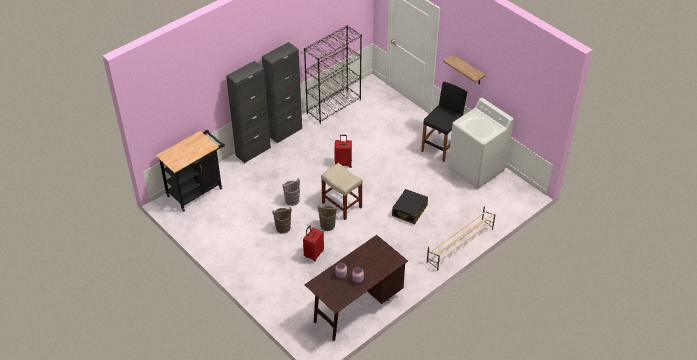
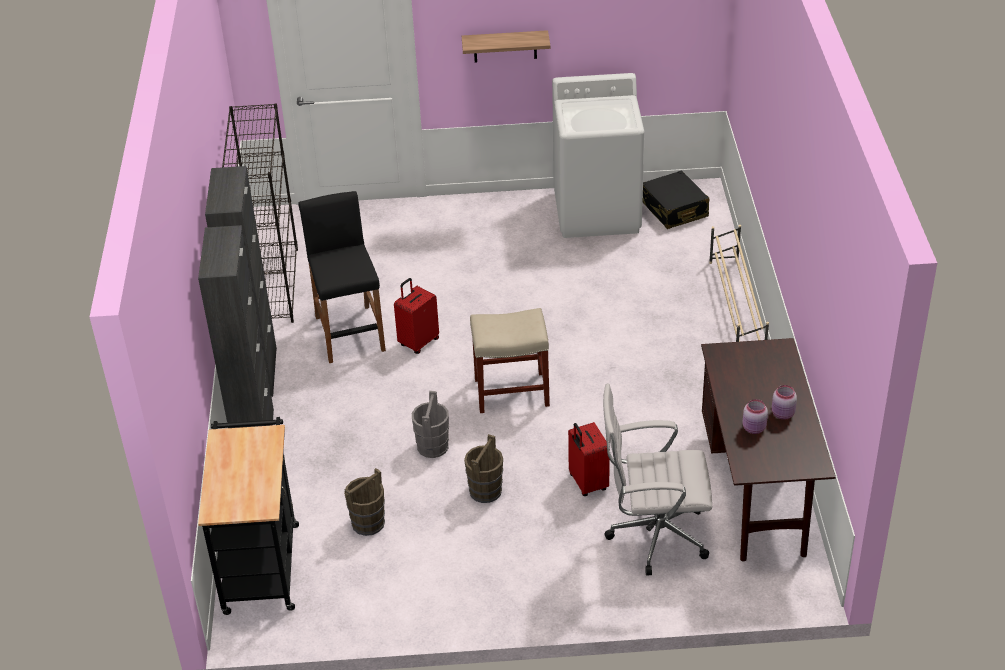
camera: 50 degrees left, 5 degrees down
brown bucket [318,205,337,231] -> brown bucket moved to [344,468,385,536]
black suitcase [392,189,428,224] -> black suitcase moved to [643,170,709,229]
black stool [421,81,467,162] -> black stool moved to [298,191,386,363]
none -> white office chair [603,383,712,575]

